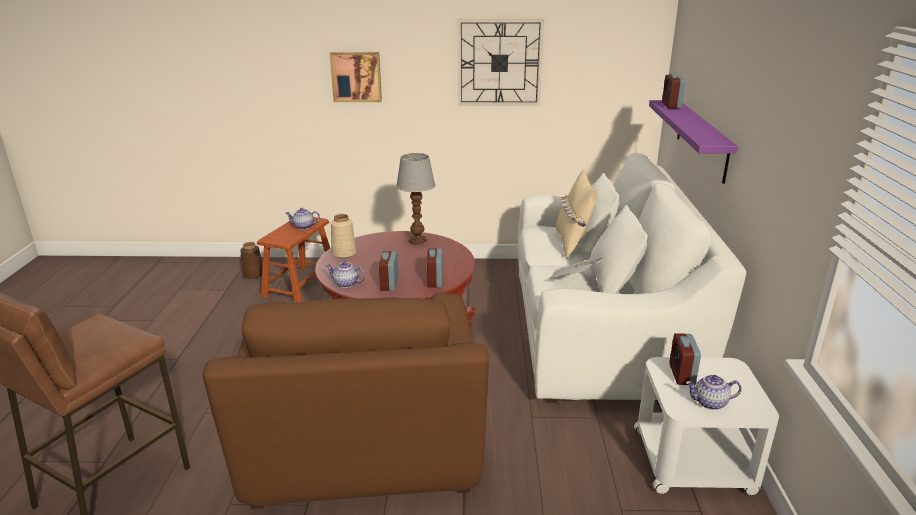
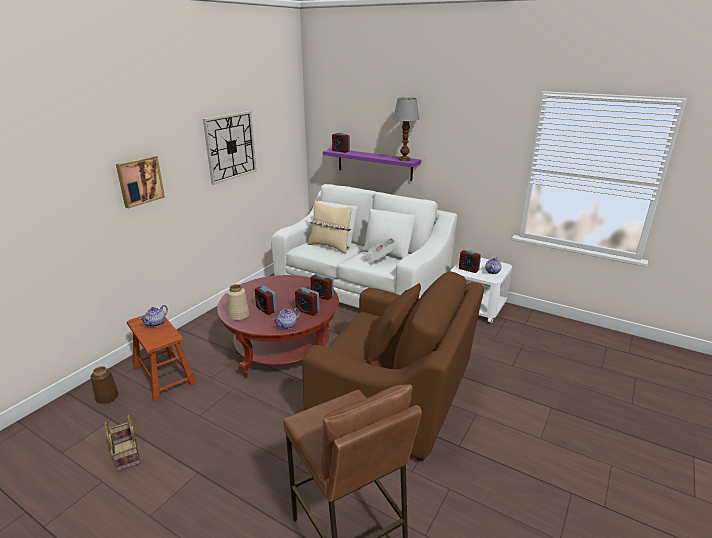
camera: 60 degrees left, 0 degrees up
table lamp [396,153,435,245] -> table lamp moved to [393,97,419,161]
none -> basket [104,415,140,472]
none -> alarm clock [255,285,277,315]

